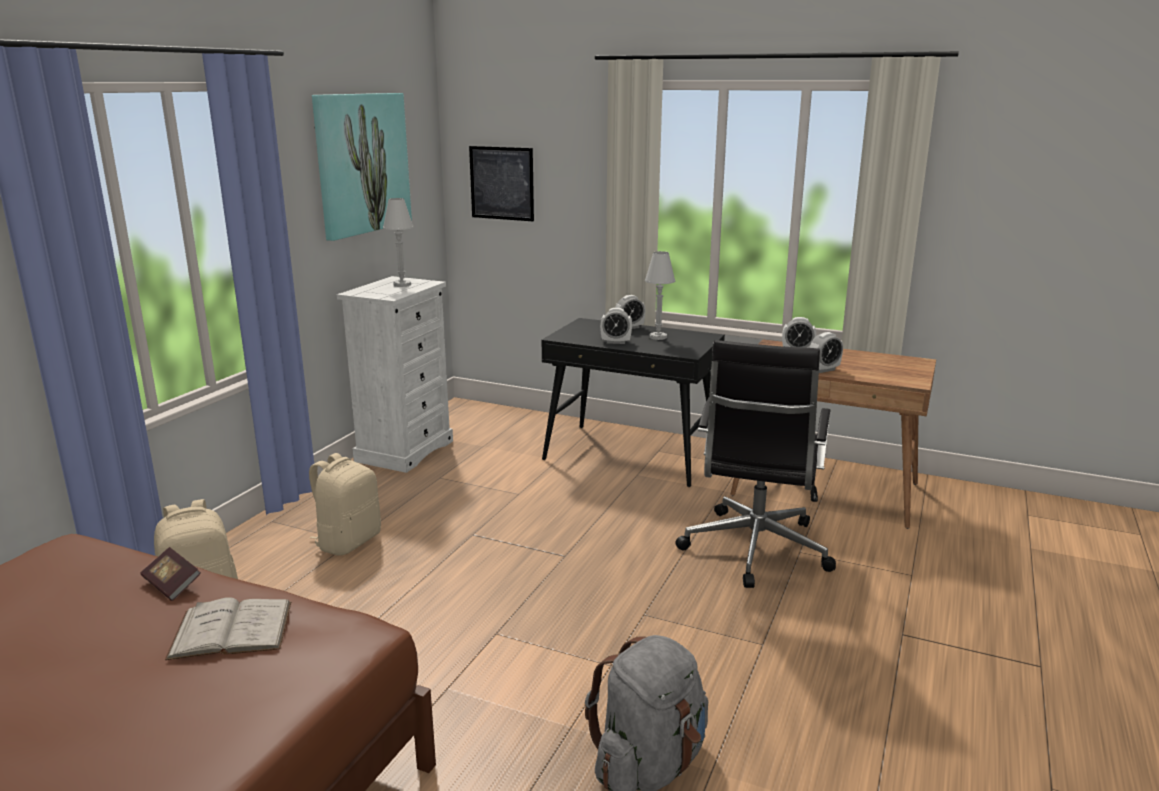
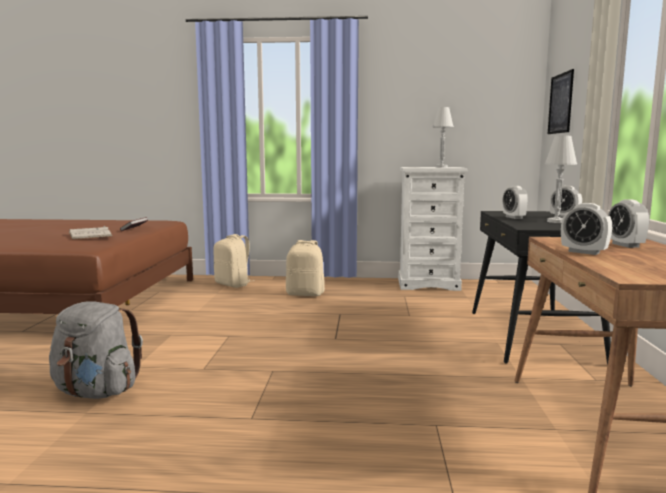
camera: 70 degrees right, 10 degrees down
picture [312,93,412,241] -> none
black office chair [675,340,836,588] -> none

